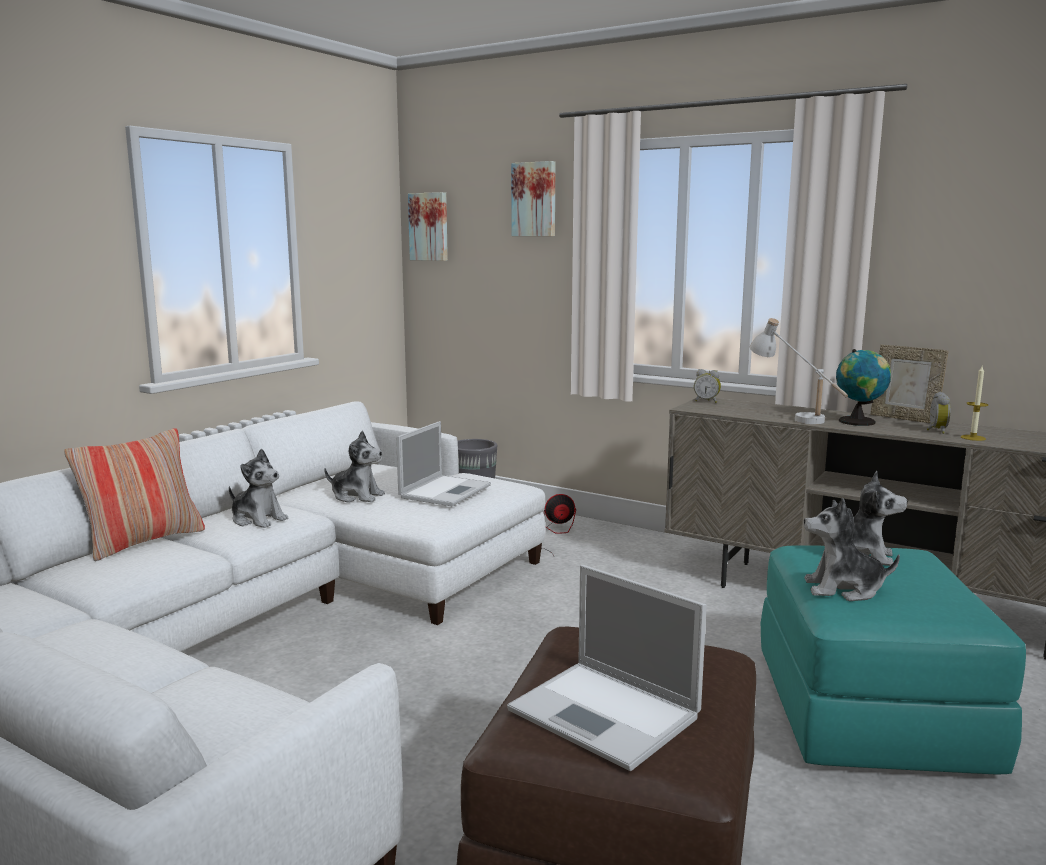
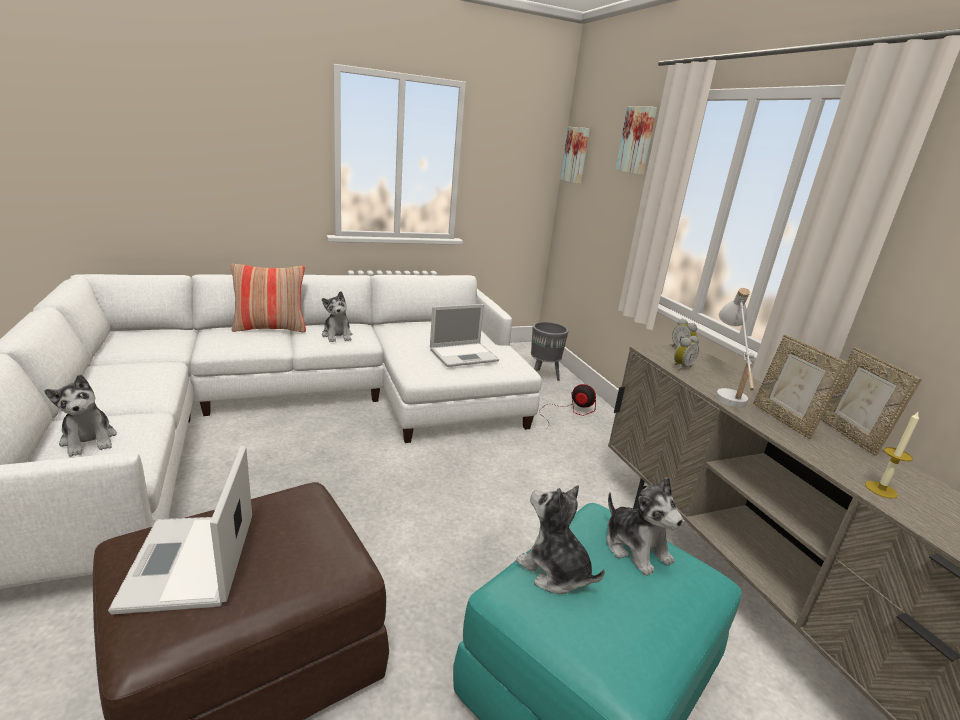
camera: 35 degrees right, 10 degrees up
plush toy [324,431,385,503] -> plush toy moved to [44,375,117,457]
globe [836,349,891,426] -> picture frame [753,334,848,439]
alarm clock [927,392,951,434] -> alarm clock moved to [674,336,699,371]

